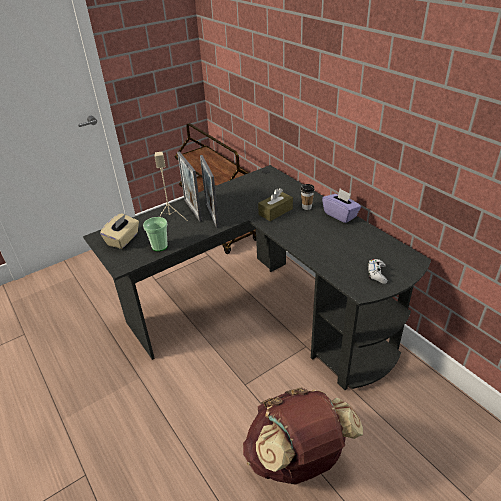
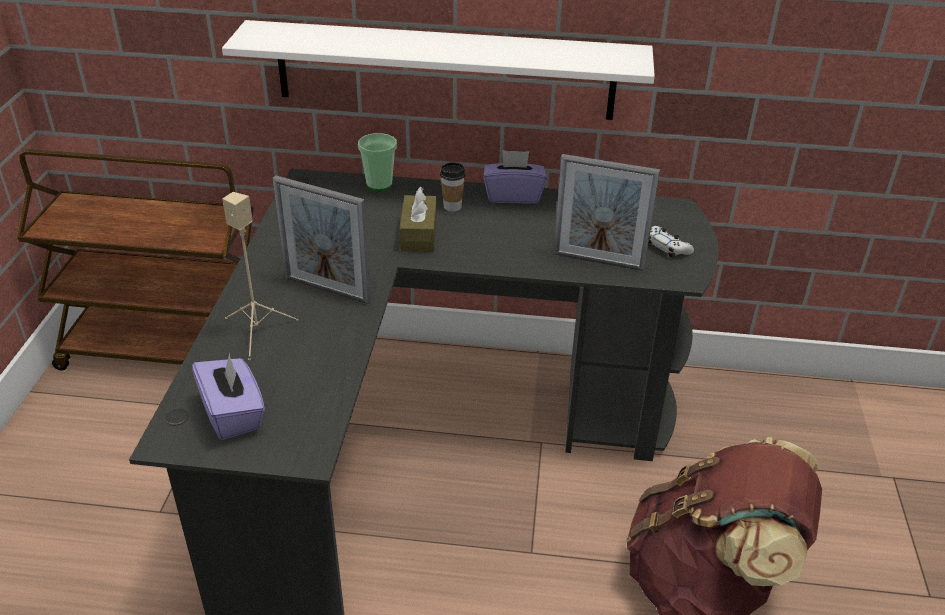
camera: 50 degrees left, 0 degrees up
beige tissue box [100,213,139,249] -> purple tissue box [192,353,265,440]
cup [143,217,168,251] -> cup moved to [358,133,397,190]
picture frame [177,151,202,222] -> picture frame moved to [553,154,660,271]
none -> white shelf [222,20,655,120]

